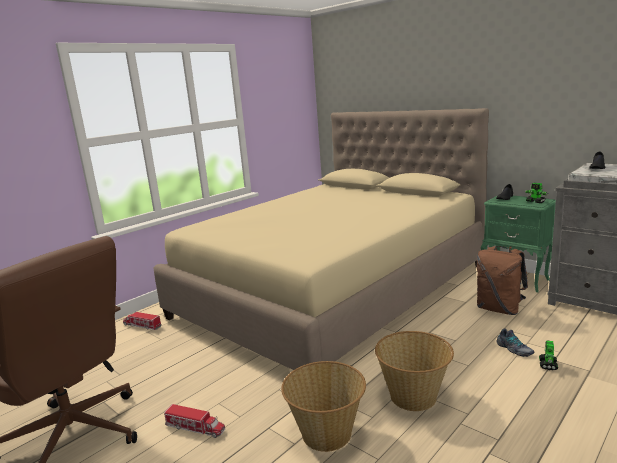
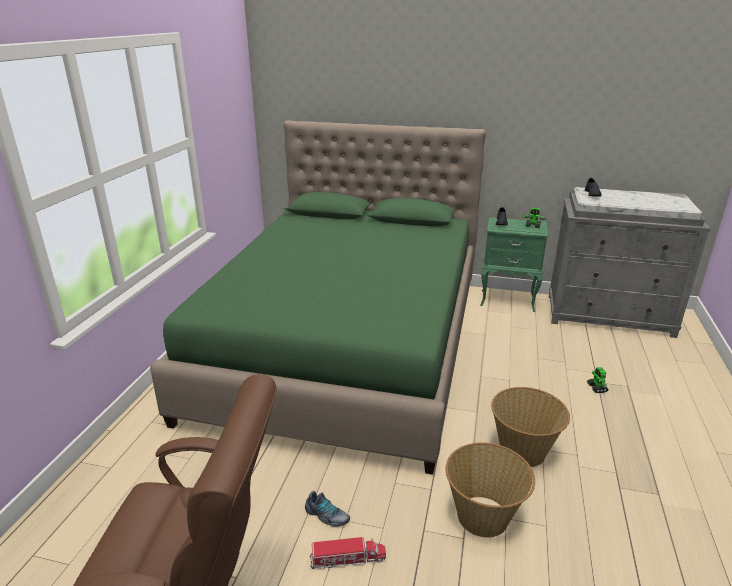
camera: 30 degrees left, 10 degrees up
toy truck [123,311,162,330] -> none
beige bed [153,108,489,370] -> green bed [150,120,486,475]
brown backpack [477,246,528,315] -> none
shoe [497,329,534,357] -> shoe moved to [305,491,350,527]

